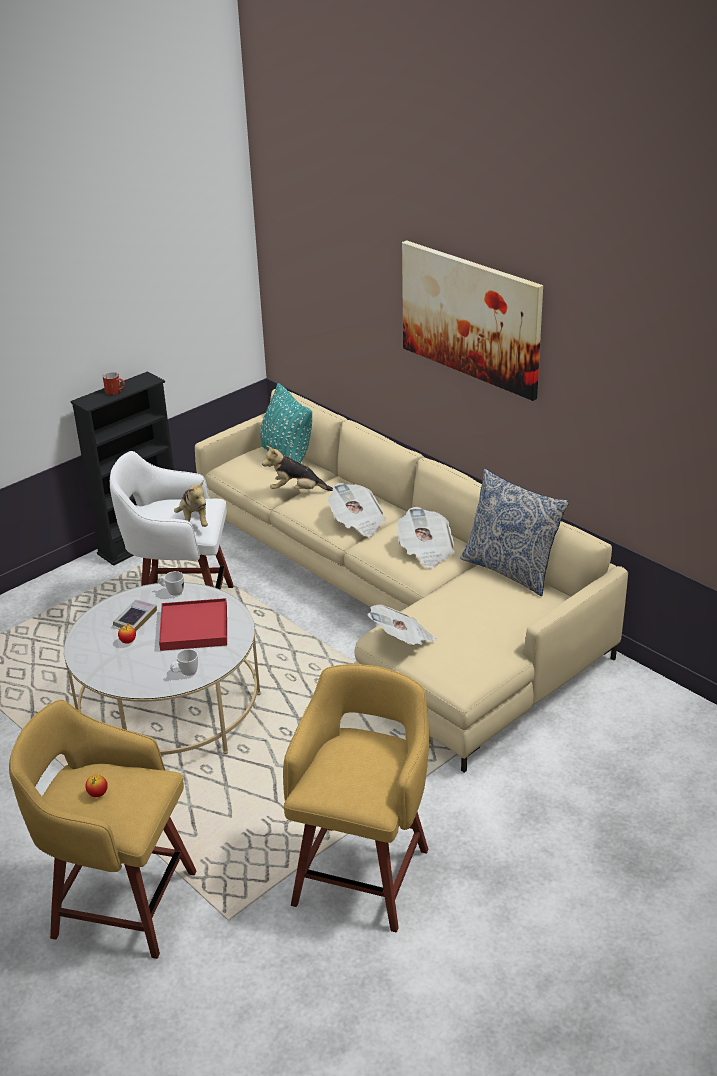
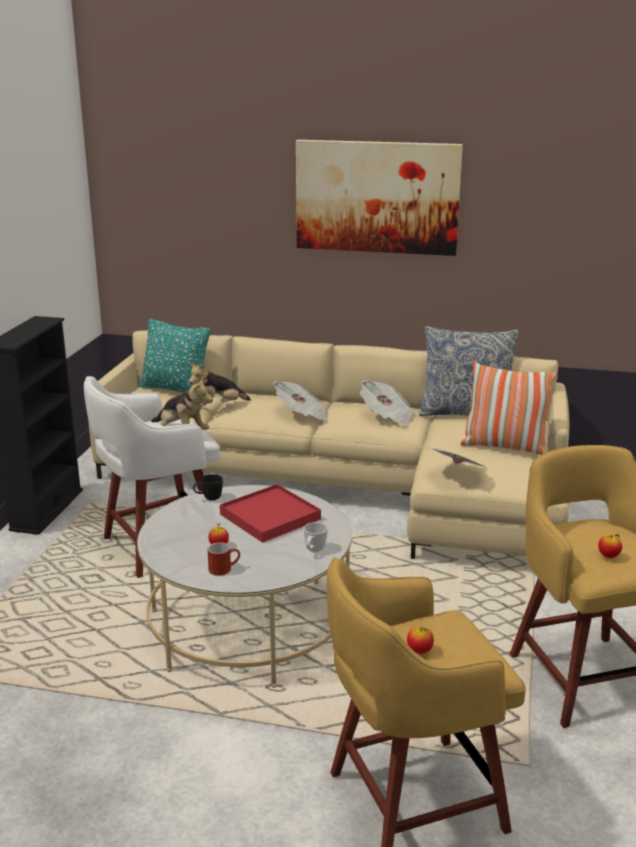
camera: 35 degrees left, 10 degrees down
red mug [103,372,125,395] -> red mug moved to [208,542,240,575]
book [113,600,157,631] -> none
white mug [158,571,184,596] -> black mug [193,474,223,501]
none -> pillow [461,361,557,455]
none -> apple [598,534,622,558]

